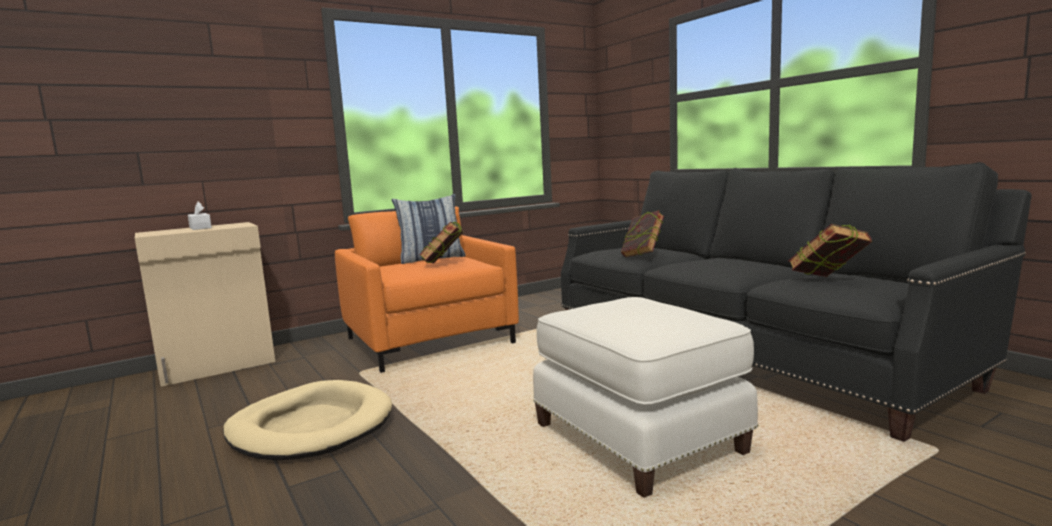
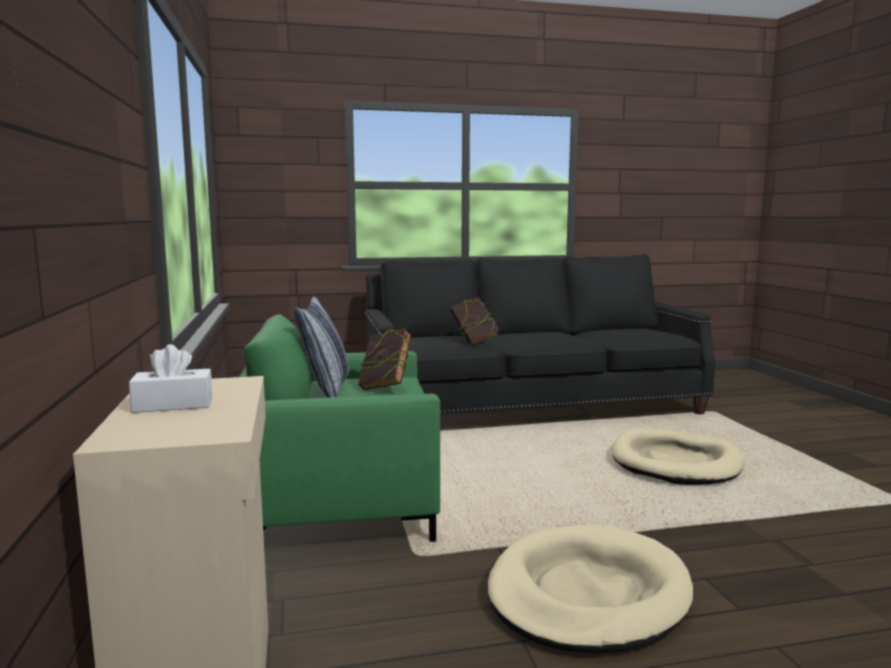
camera: 70 degrees left, 0 degrees up
orange armchair [335,206,519,373] -> green armchair [239,314,440,542]
white ottoman [533,297,758,498] -> beige dog bed [611,428,744,485]
book [788,224,872,277] -> none

